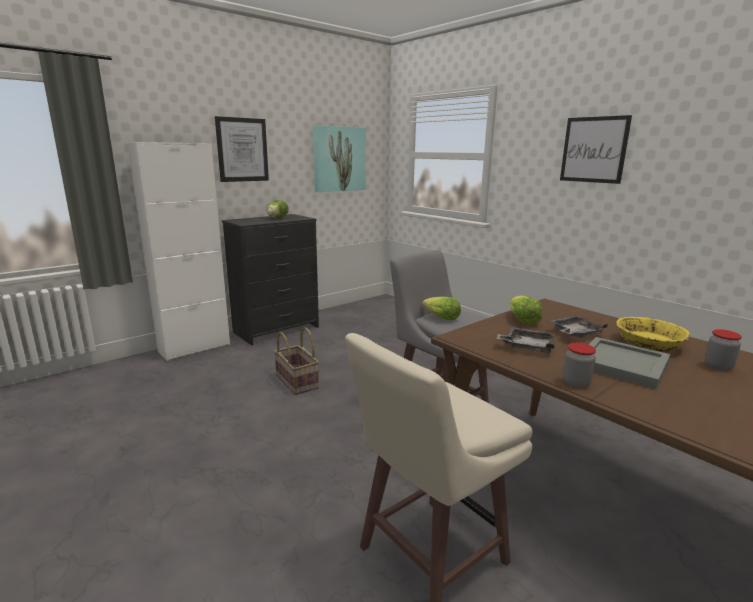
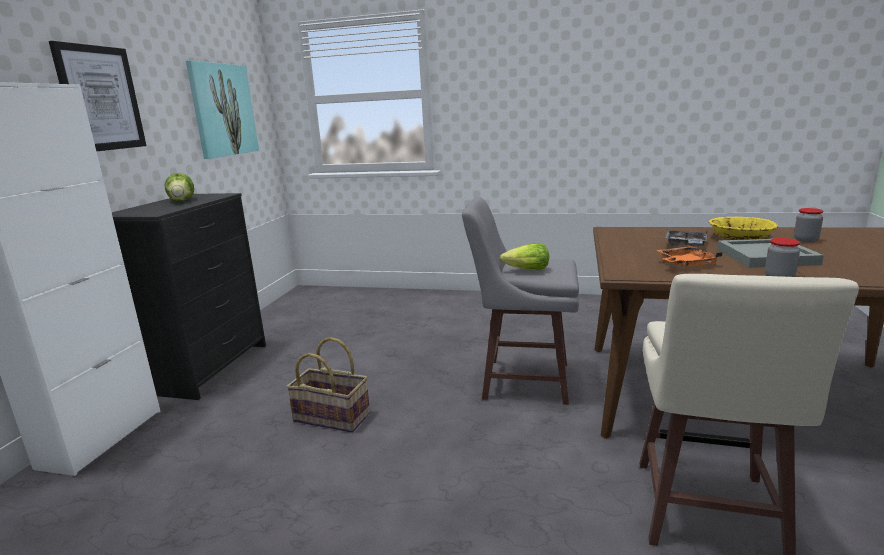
camera: 35 degrees left, 0 degrees up
grey tray [496,327,554,353] -> orange tray [656,246,723,267]
lettuce [510,296,542,324] -> none
picture [560,115,632,184] -> none

